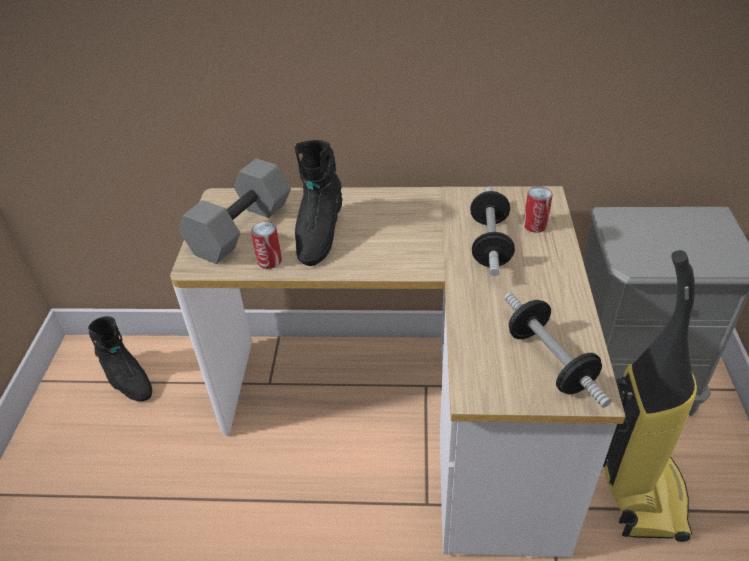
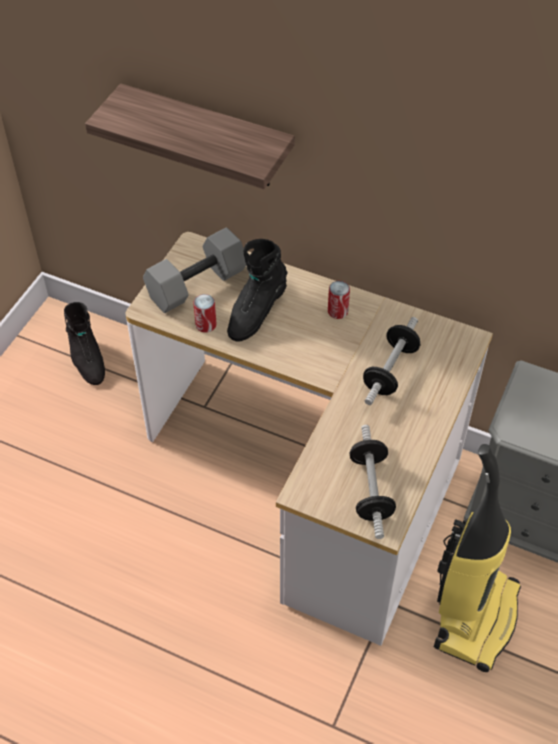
camera: 20 degrees right, 10 degrees up
can [523,186,553,233] -> can moved to [328,281,350,319]
none -> shelf [85,84,295,189]

